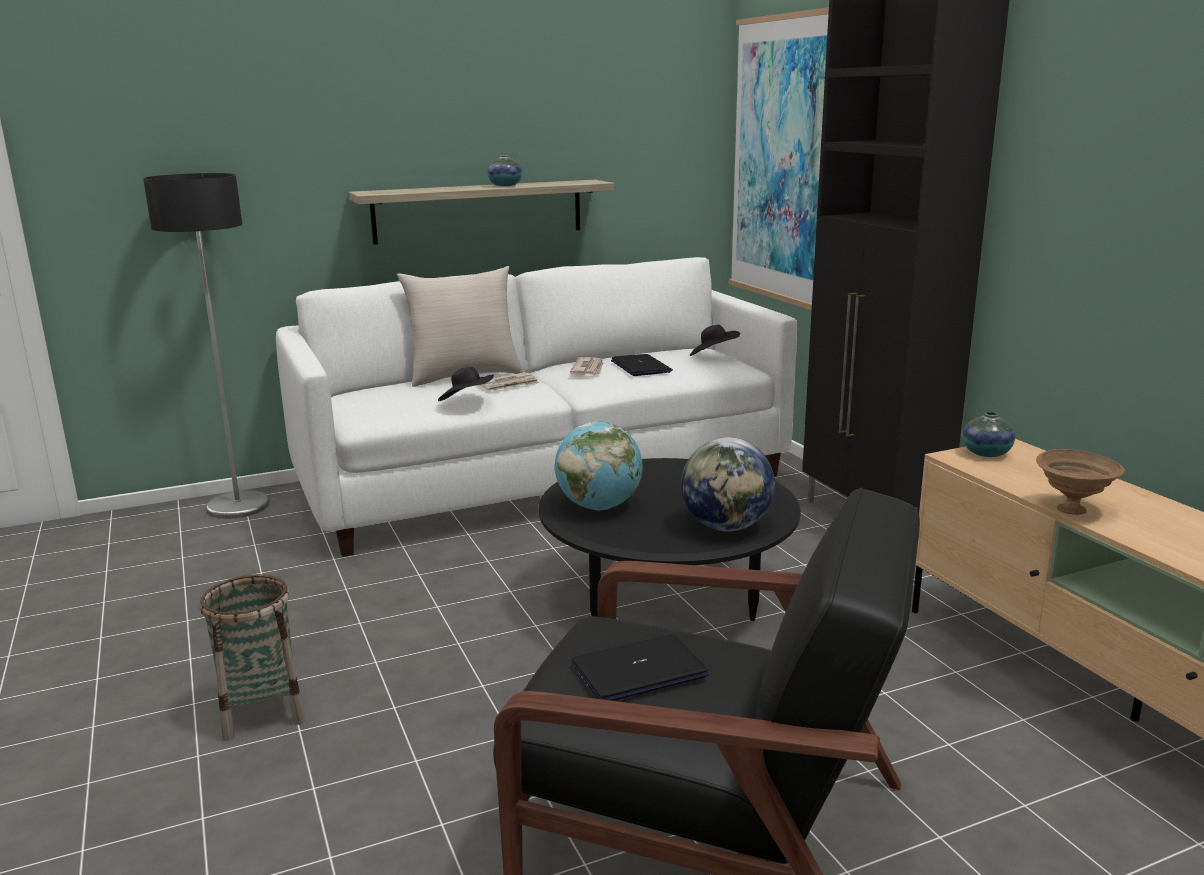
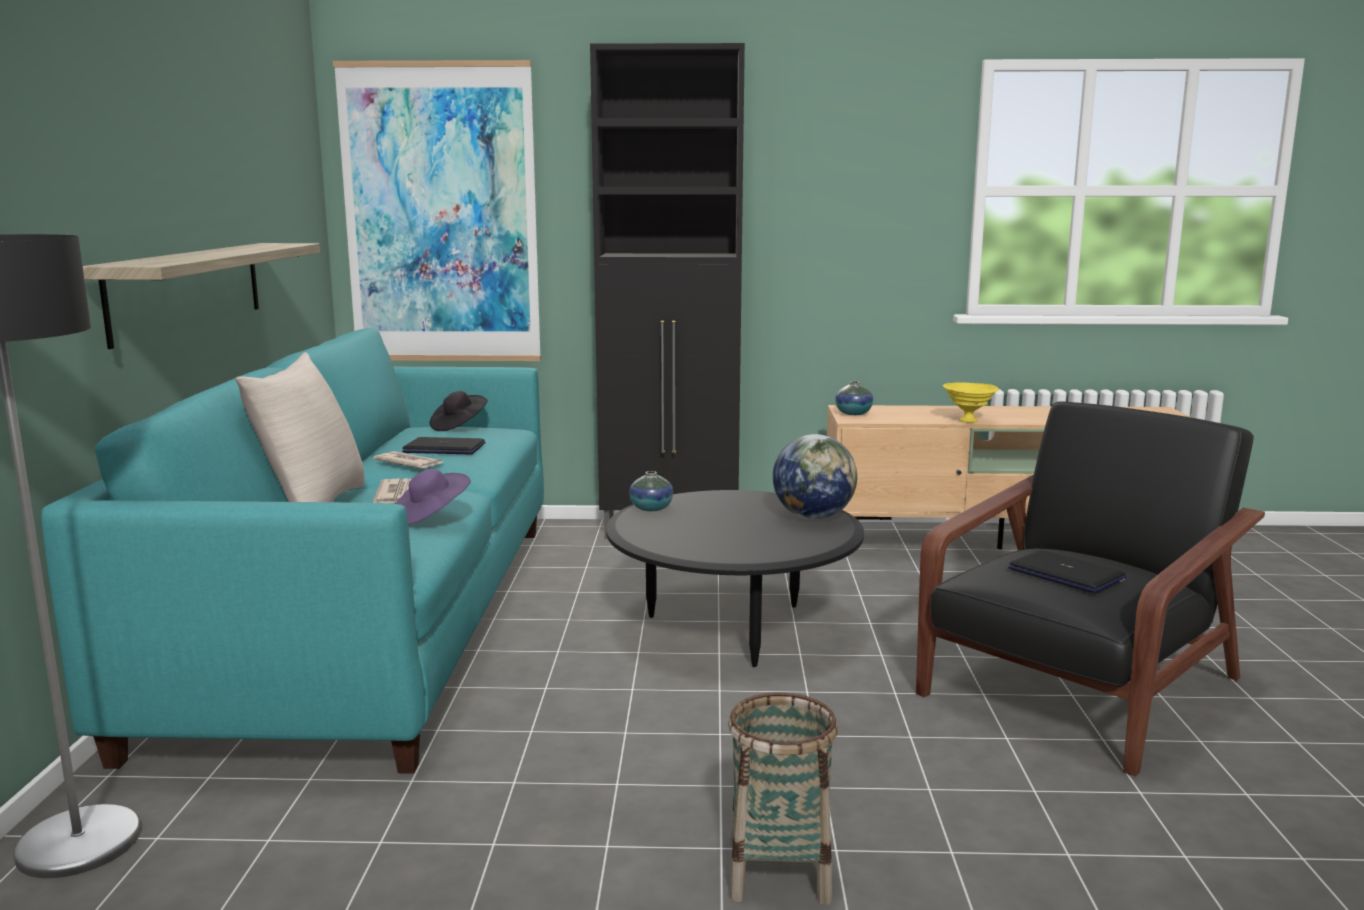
camera: 65 degrees left, 5 degrees down
white sofa [276,257,797,557] -> turquoise sofa [41,328,544,774]
black hat [438,367,494,401] -> purple hat [395,469,471,525]
vase [487,155,522,186] -> vase moved to [629,471,673,511]
globe [555,421,643,510] -> none
laptop [572,634,709,701] -> laptop turned 135 degrees clockwise [1008,550,1126,594]
brown bowl [1036,449,1125,515] -> yellow bowl [943,382,999,423]

